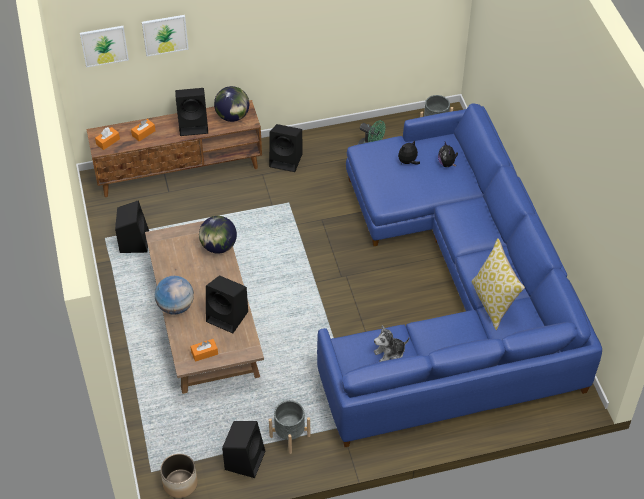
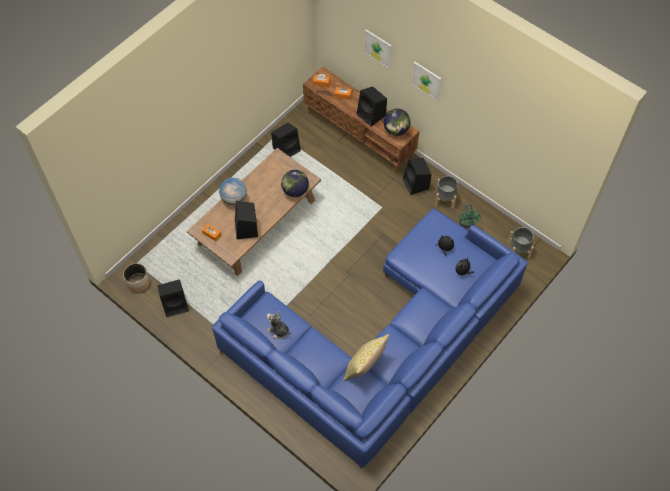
camera: 55 degrees right, 10 degrees up
picture [80,26,129,68] -> picture moved to [411,62,442,101]
grey planter [269,400,310,454] -> grey planter moved to [435,176,458,208]

